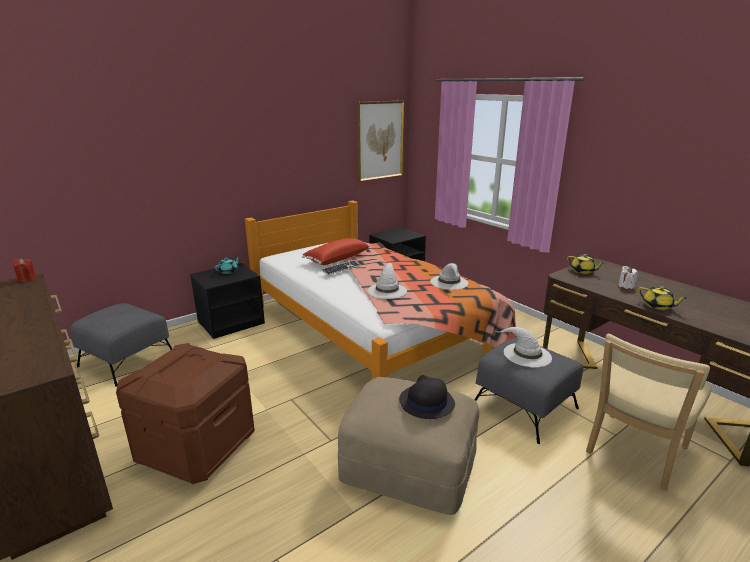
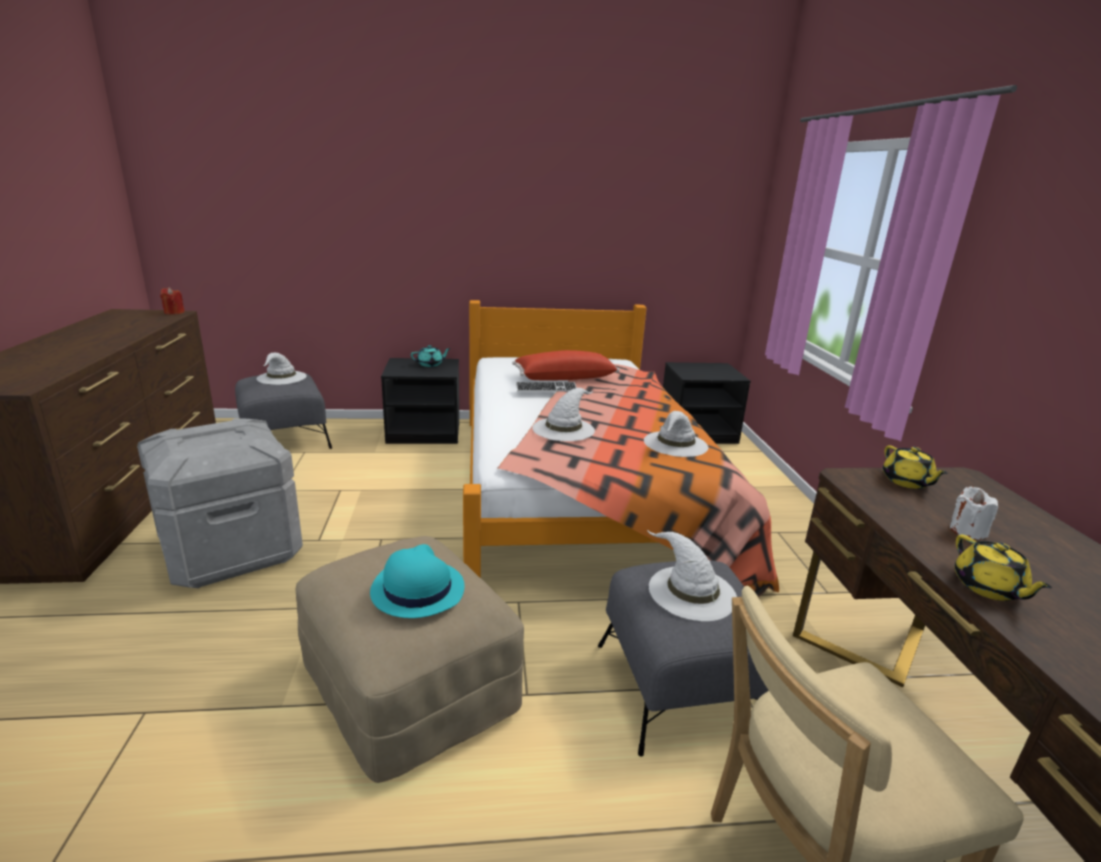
camera: 30 degrees right, 0 degrees up
brown storage box [116,343,255,484] -> grey storage box [137,418,303,588]
picture [357,101,405,182] -> none
black hat [399,375,455,419] -> turquoise hat [370,544,465,618]
none -> white hat [256,352,307,385]

